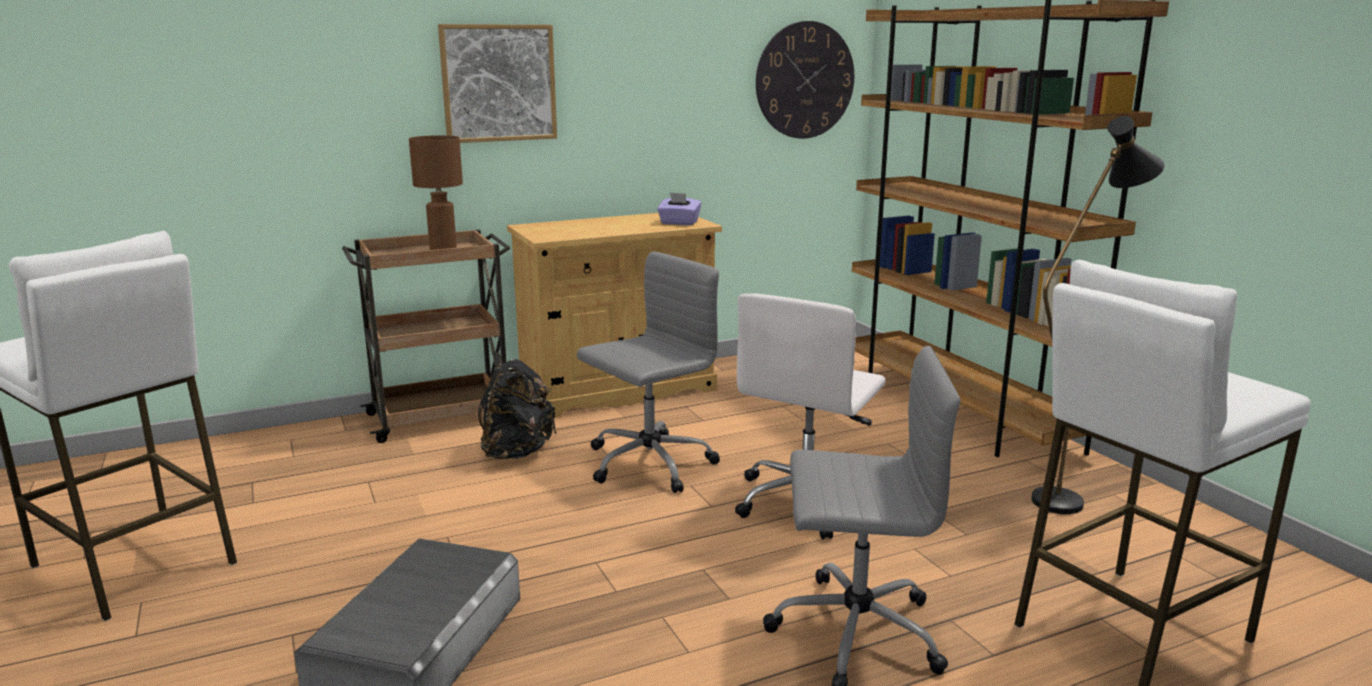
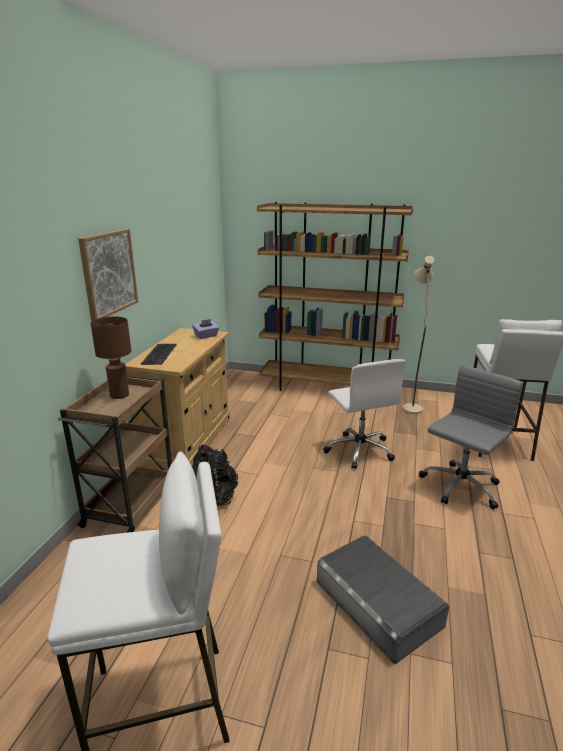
camera: 50 degrees left, 5 degrees up
grey office chair [577,252,720,493] -> none
wall clock [756,21,854,139] -> none
black floor lamp [1031,116,1165,514] -> beige floor lamp [403,256,434,414]
none -> keyboard [141,344,177,365]

